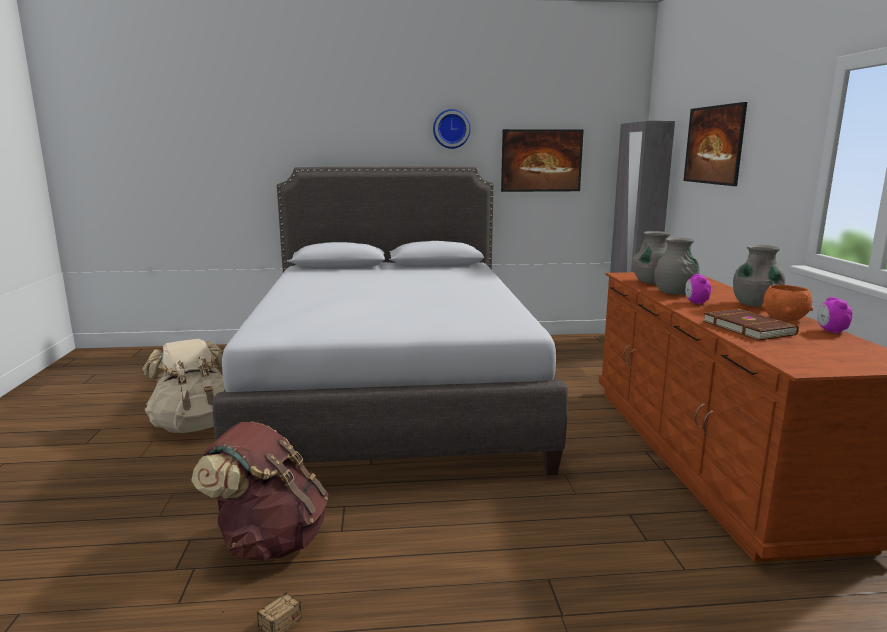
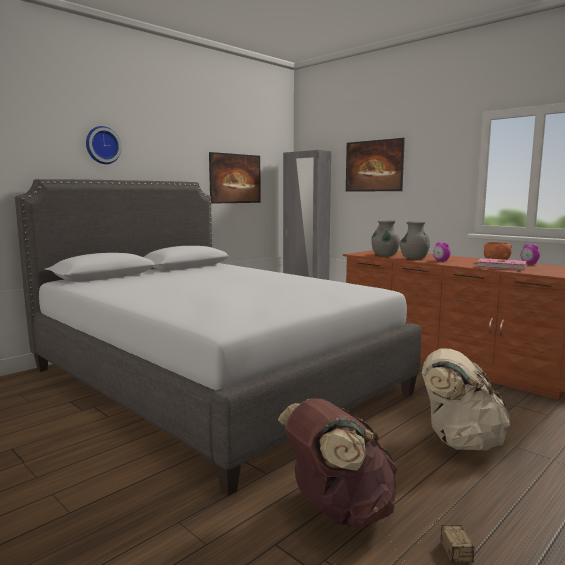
camera: 40 degrees left, 5 degrees down
beige backpack [143,339,225,433] -> beige backpack moved to [422,348,511,450]
wall clock [433,109,471,149] -> wall clock moved to [86,126,121,164]
brown book [703,309,799,341] -> pink book [477,258,527,271]
grey vase [733,245,785,307] -> none

